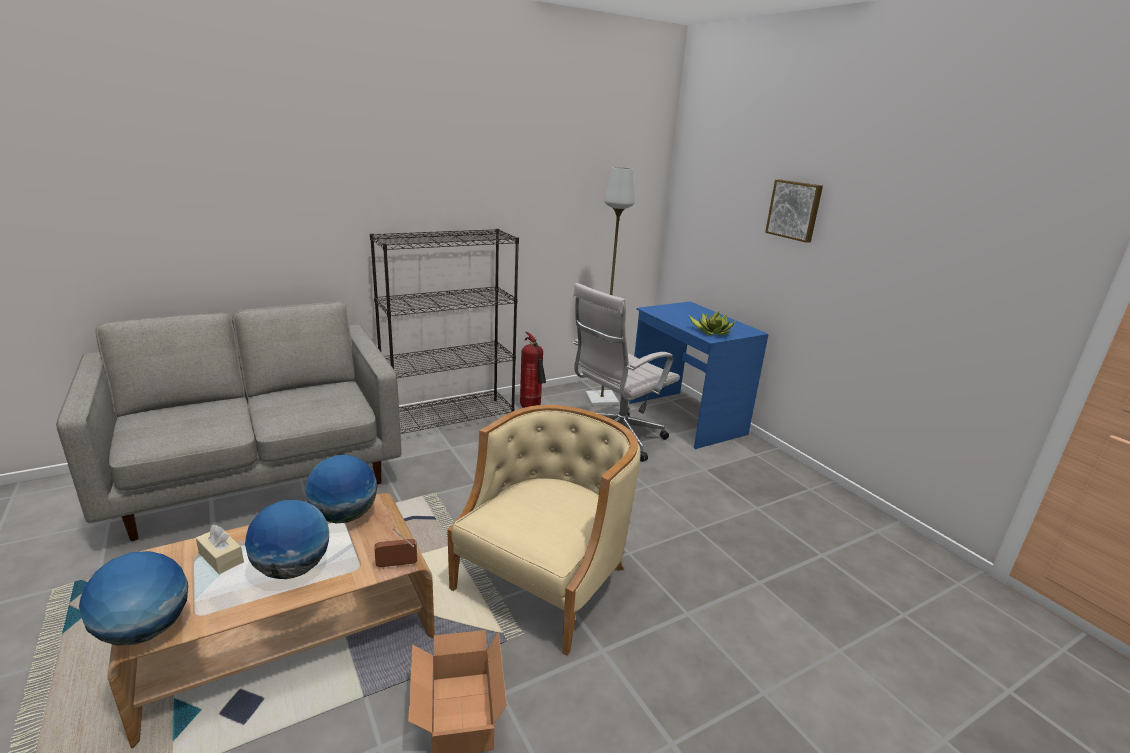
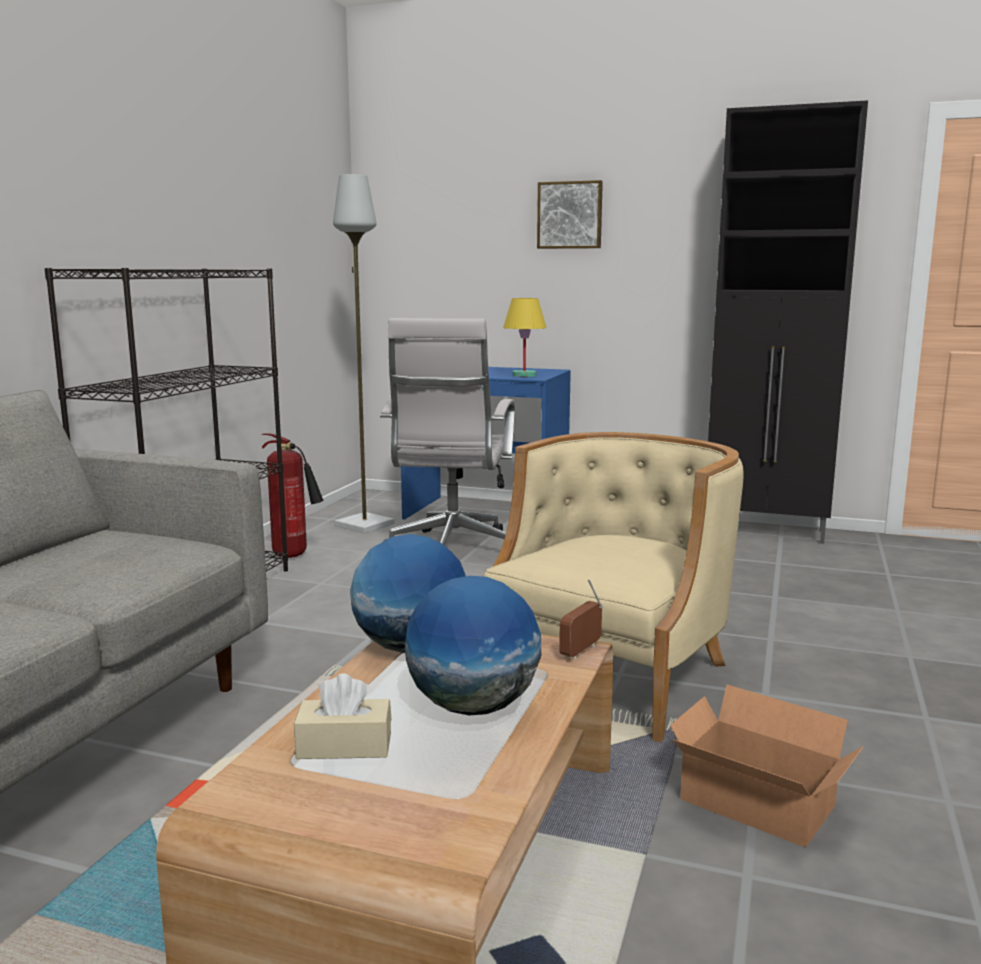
camera: 40 degrees left, 10 degrees down
globe [79,551,188,646] -> none
beige armchair [447,405,641,656] -> beige armchair turned 45 degrees clockwise [484,432,744,742]
potted plant [689,312,736,336] -> yellow table lamp [503,298,546,377]
none -> black cabinet [708,100,868,544]

